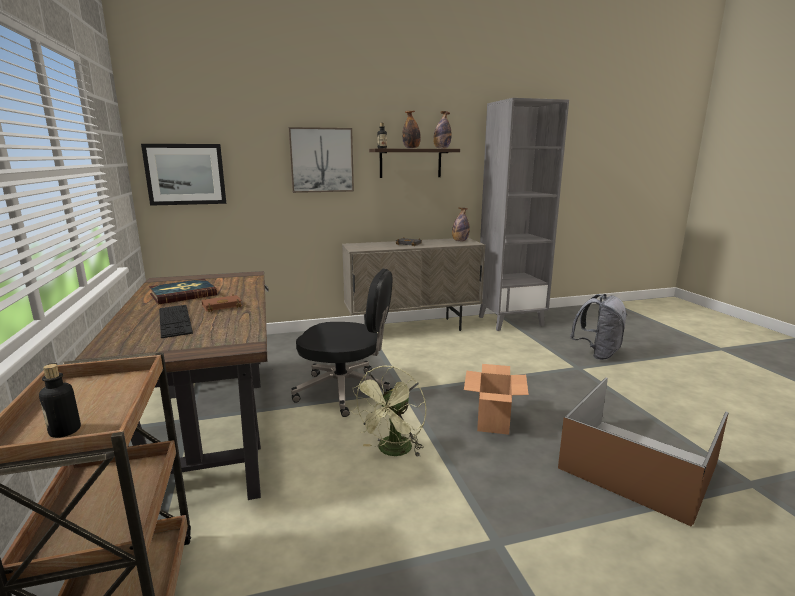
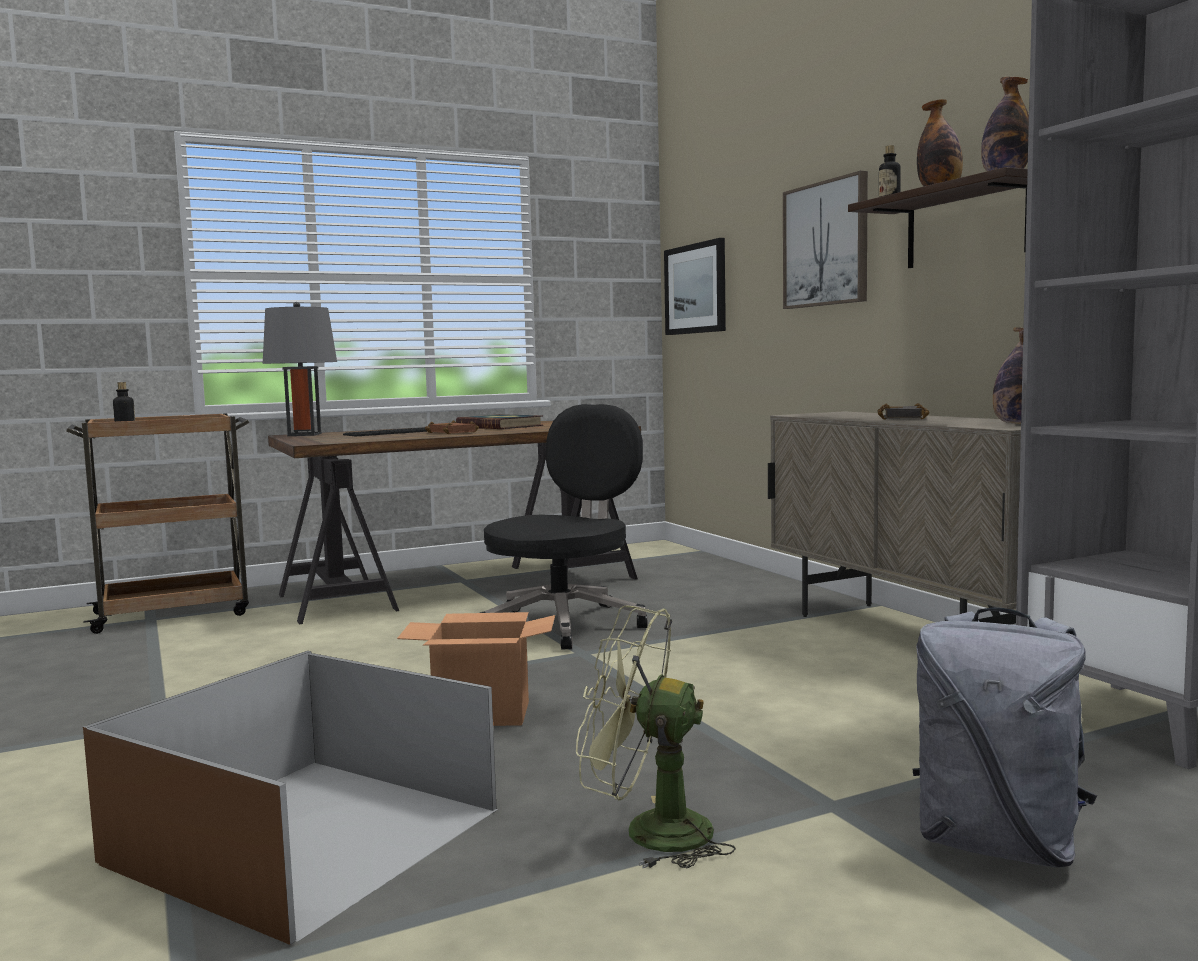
camera: 80 degrees right, 10 degrees down
black office chair [291,269,392,417] -> black office chair turned 150 degrees counterclockwise [480,404,648,649]
green fan [350,366,426,457] -> green fan moved to [576,605,736,868]
none -> grey table lamp [262,302,337,436]

